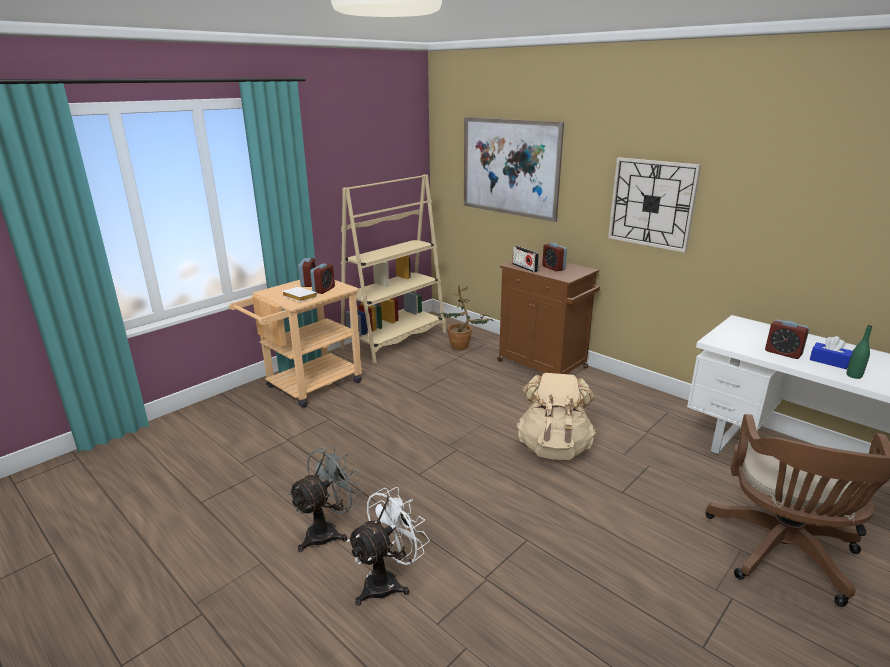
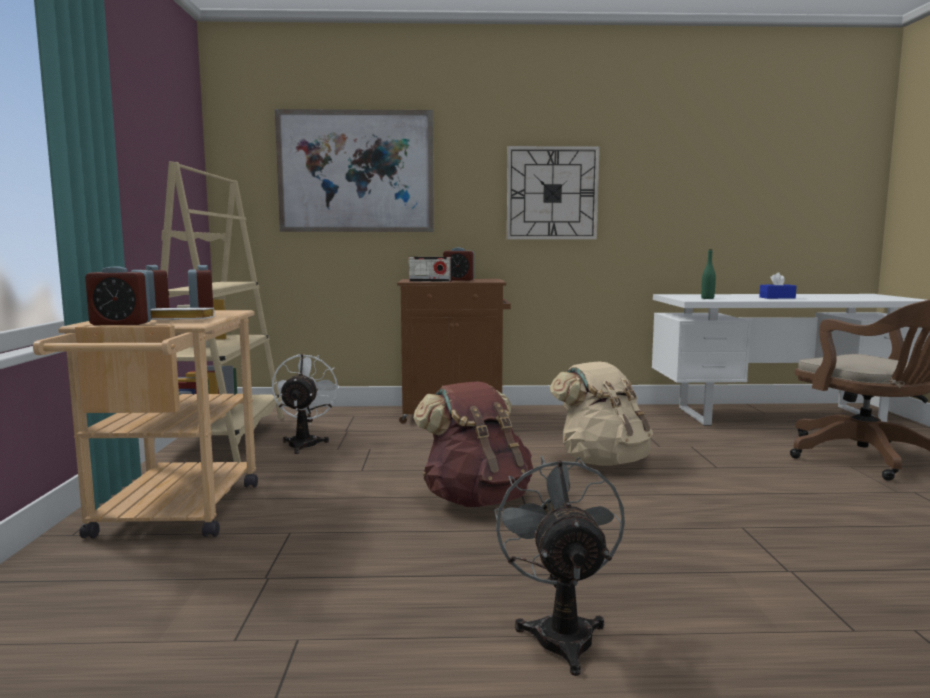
camera: 45 degrees left, 15 degrees down
white fan [347,487,430,606] -> white fan moved to [272,354,340,454]
potted plant [438,285,494,351] -> none
alarm clock [765,319,809,359] -> alarm clock moved to [85,266,151,325]
green bottle [847,325,872,379] -> green bottle moved to [701,249,716,299]
none -> brown backpack [413,381,533,507]

